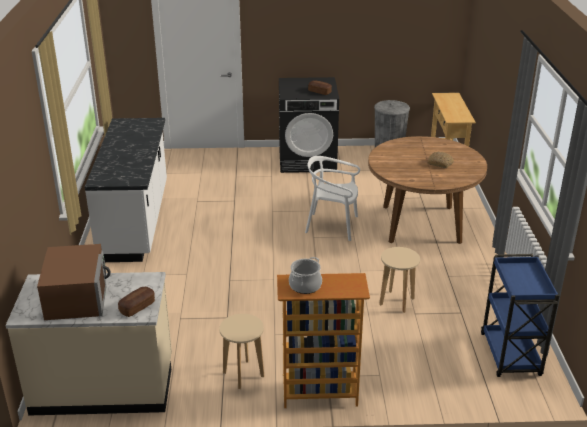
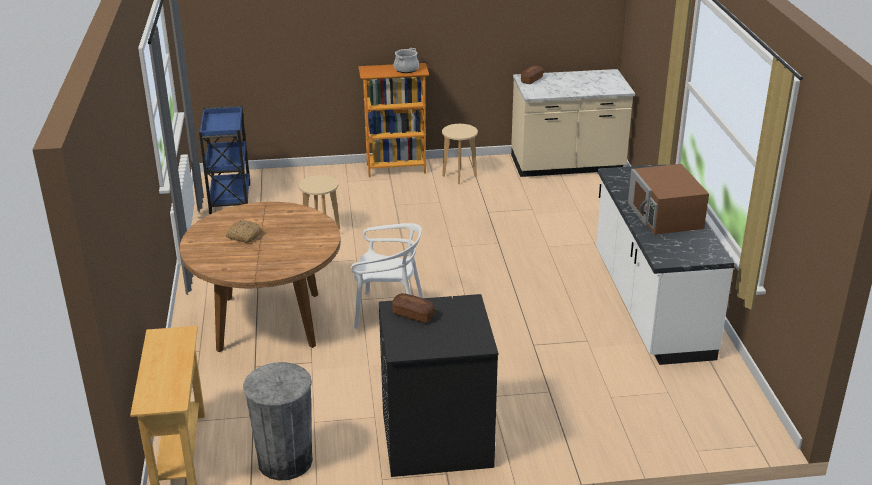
camera: 175 degrees right, 0 degrees up
brown microwave [37,244,111,320] -> brown microwave moved to [628,164,709,235]

